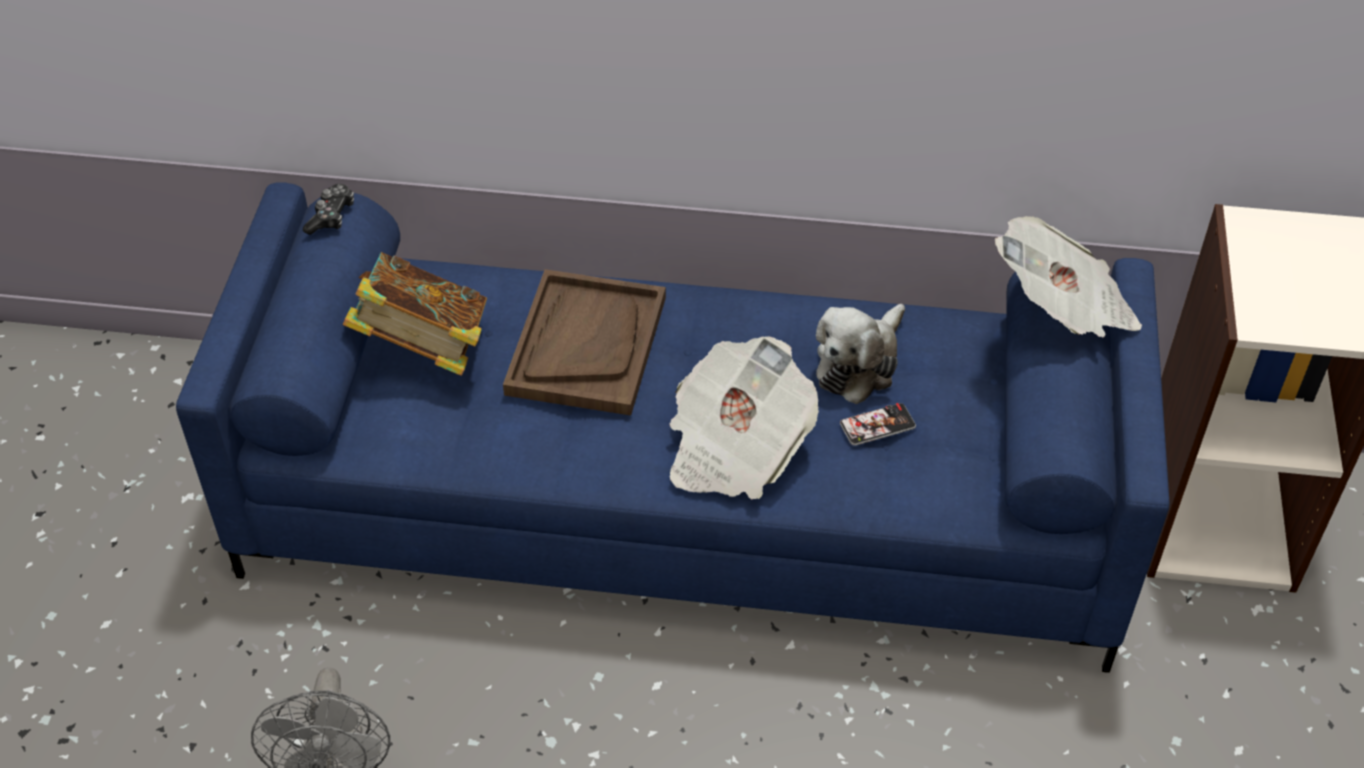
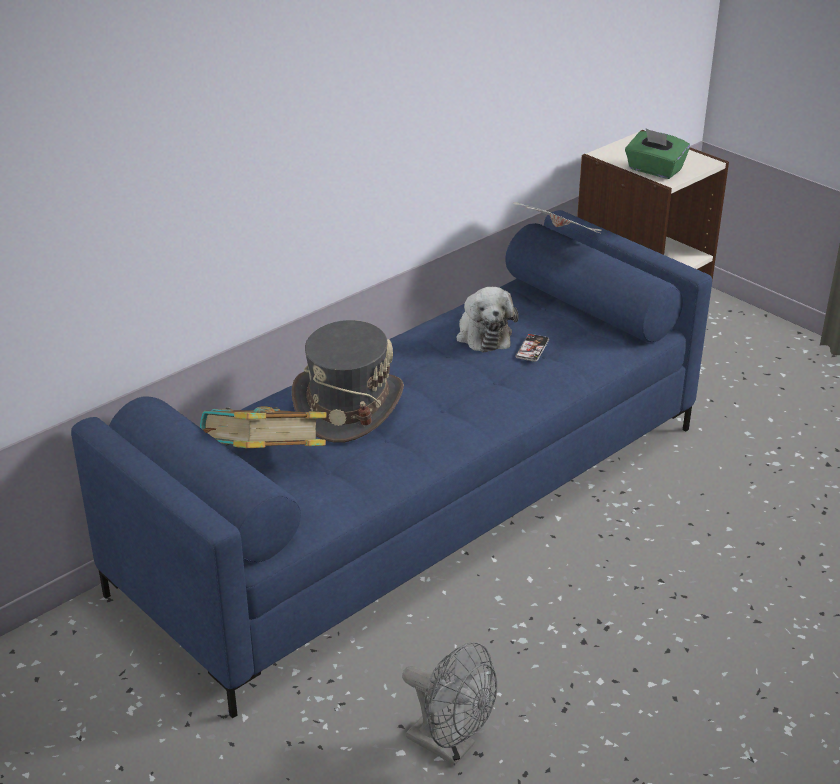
camera: 50 degrees left, 15 degrees down
game controller [303,184,354,235] -> none
brown tray [503,269,666,416] -> grey hat [292,320,404,443]
newspaper [669,336,819,499] -> none
none -> green tissue box [625,129,690,179]

